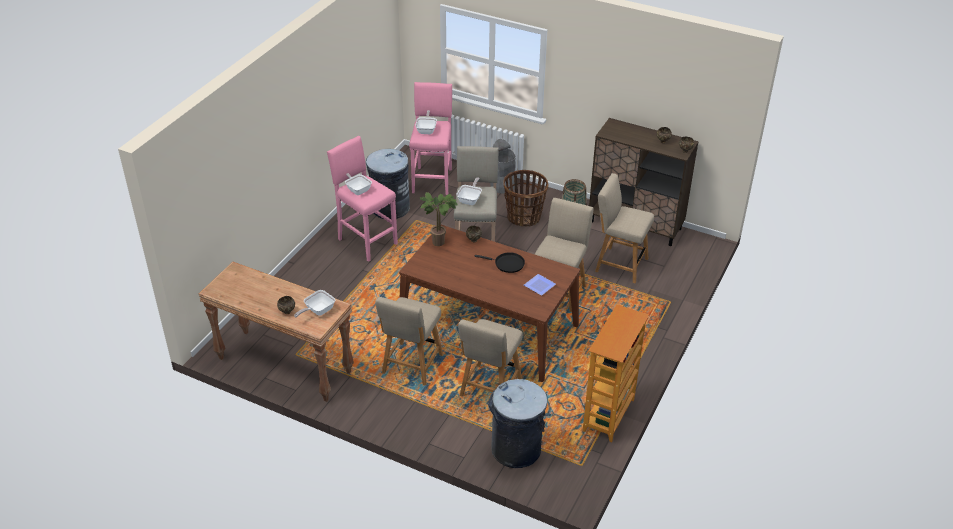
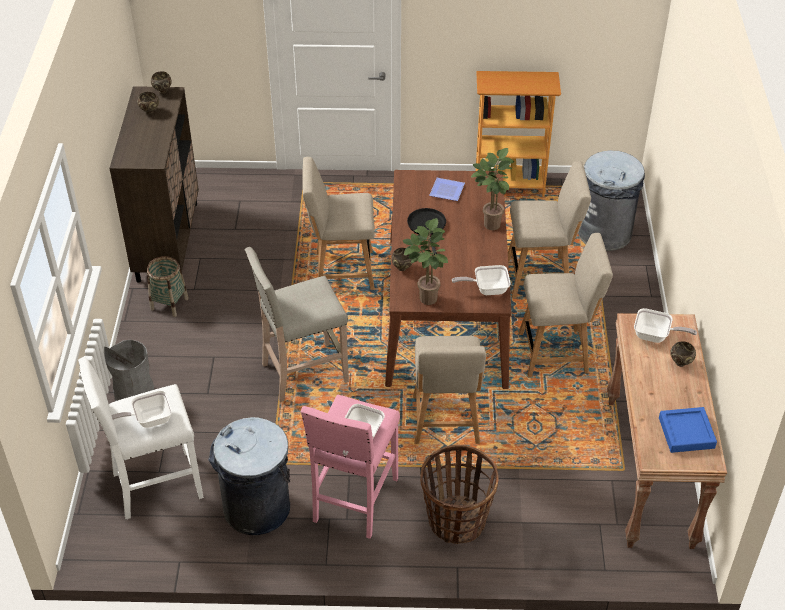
camera: 115 degrees left, 5 degrees up
pink stool [409,82,452,195] -> white stool [78,357,204,519]
frying pan [456,177,482,205] -> frying pan moved to [452,265,511,295]
basket [503,170,548,226] -> basket moved to [420,445,498,544]
beige chair [595,173,654,283] -> beige chair moved to [413,336,486,444]
none -> potted plant [471,148,514,230]
none -> blue tray [659,407,717,453]

